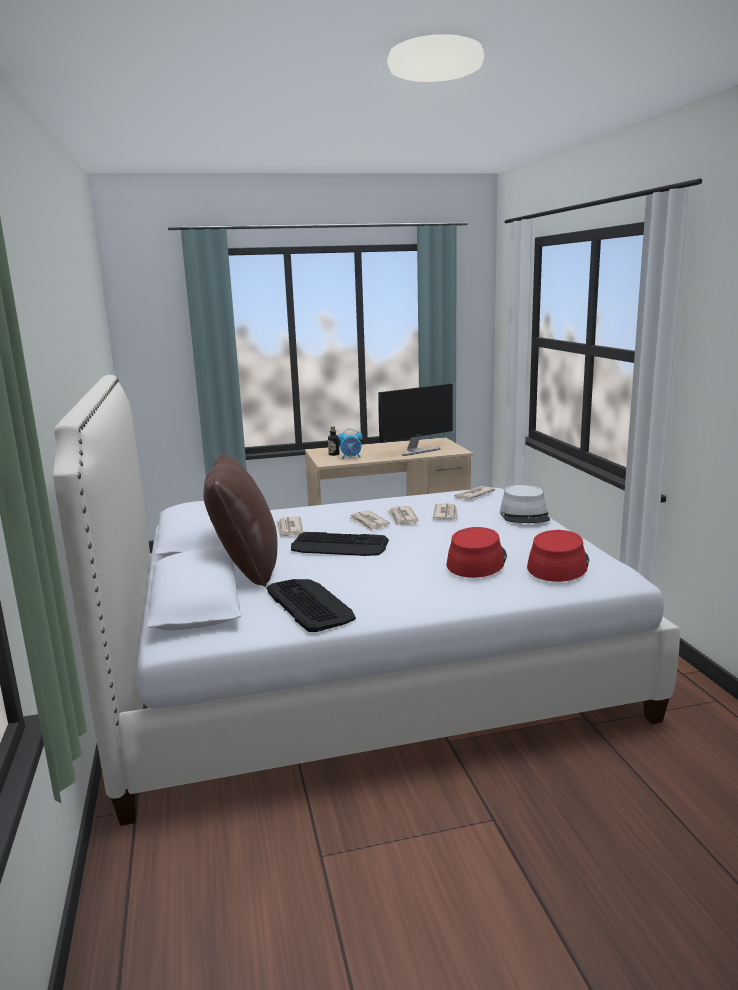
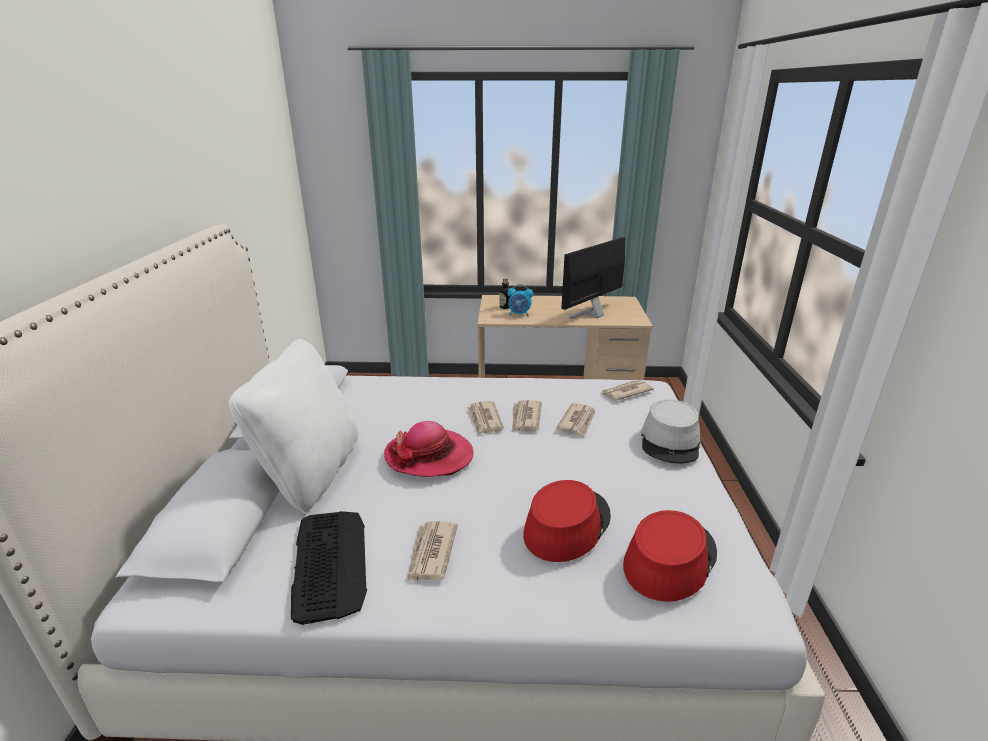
camera: 15 degrees right, 10 degrees up
brown pillow [203,454,277,587] -> white pillow [229,339,359,515]
newspaper [276,516,303,538] -> newspaper moved to [407,521,458,581]
keyboard [291,532,389,556] -> hat [384,421,473,477]
monitor [378,384,453,456] -> monitor turned 150 degrees clockwise [561,237,625,319]

